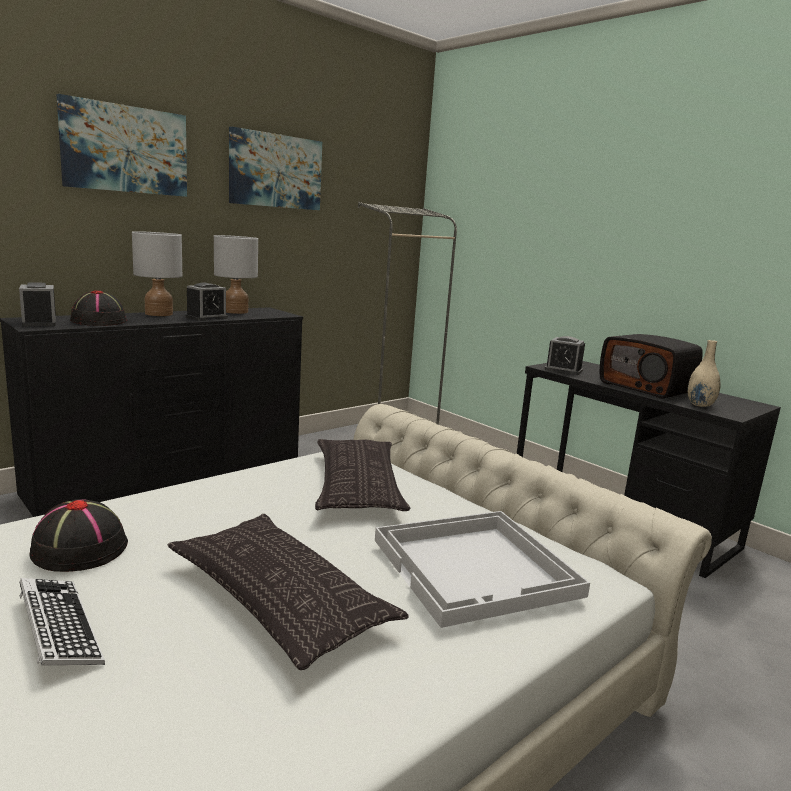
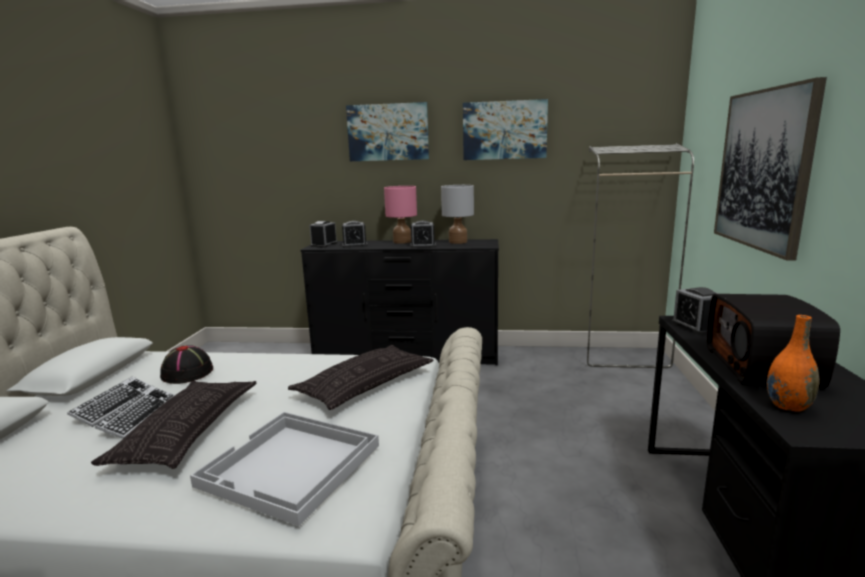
camera: 50 degrees right, 0 degrees up
black hat [70,290,127,326] -> alarm clock [342,221,368,248]
grey table lamp [132,231,182,316] -> pink table lamp [384,186,417,244]
beige vase [688,340,721,407] -> orange vase [766,315,820,411]
none -> keyboard [95,386,175,439]
none -> picture [714,77,827,261]

